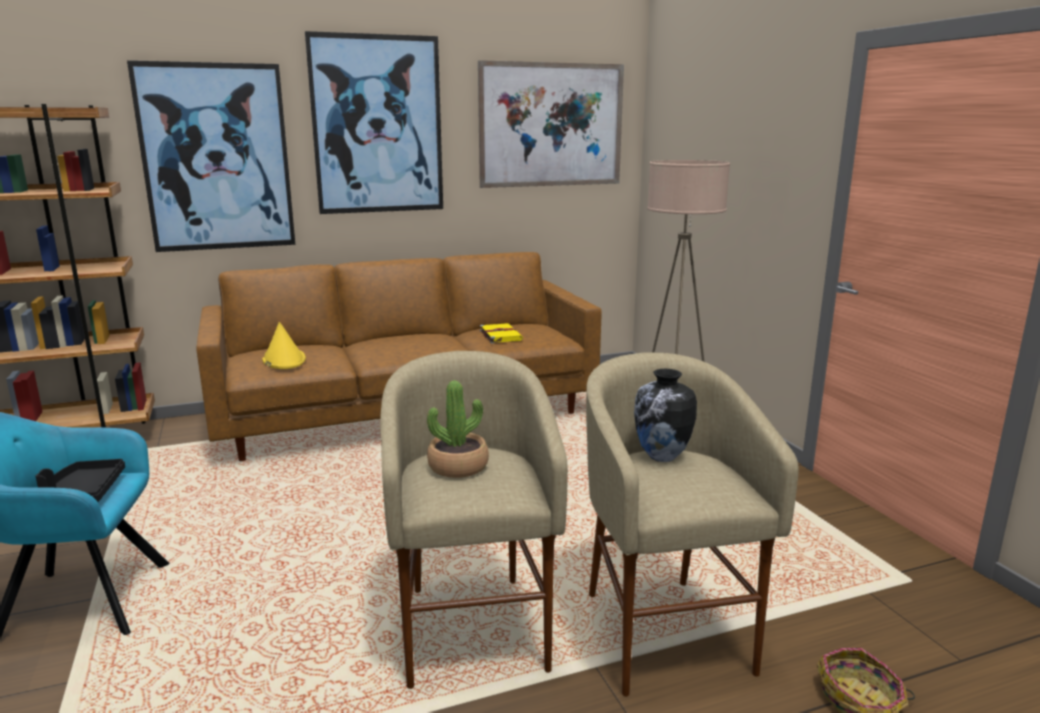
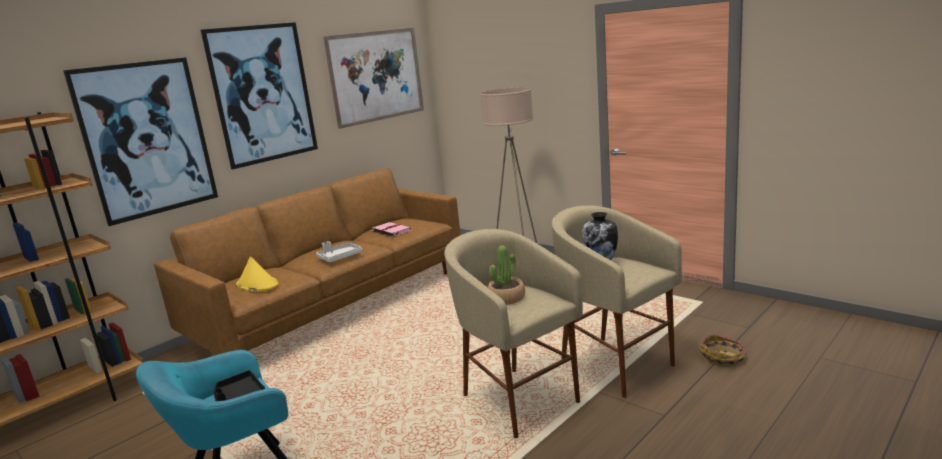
camera: 25 degrees left, 0 degrees up
yellow book [480,323,523,344] -> pink book [372,222,411,237]
none -> grey tray [316,241,362,262]

